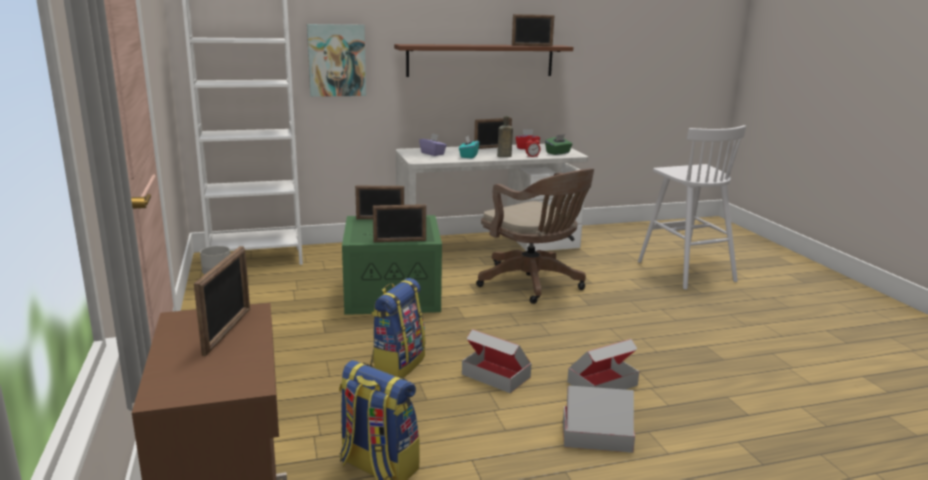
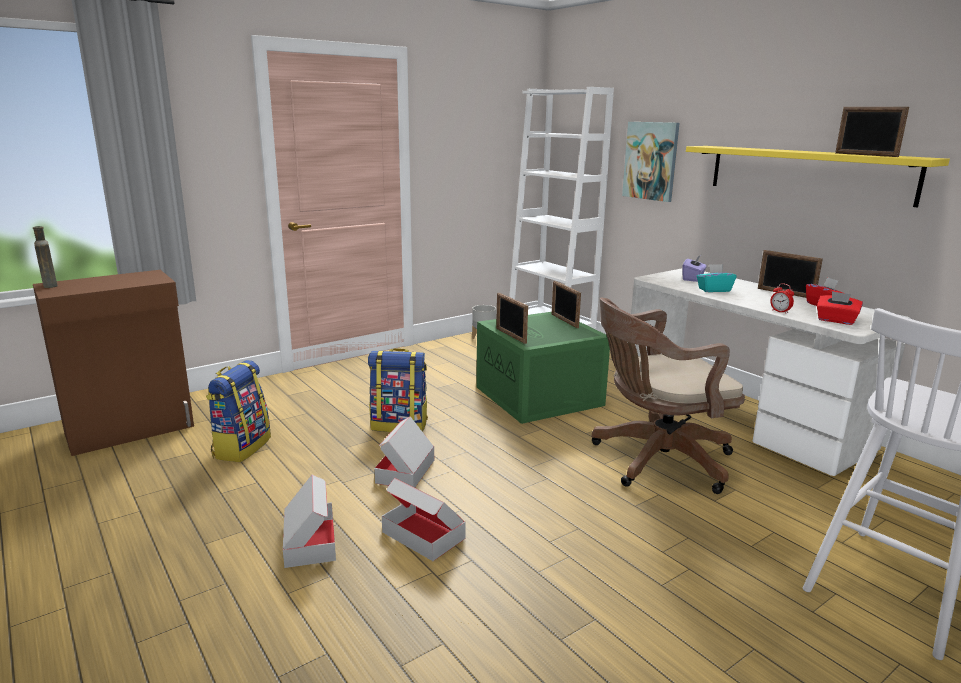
camera: 70 degrees right, 0 degrees up
picture frame [194,246,250,356] -> none
brown shelf [394,44,573,77] -> yellow shelf [686,146,950,207]
brown office chair [476,169,594,304] -> brown office chair turned 45 degrees clockwise [592,298,745,494]
brown bottle [497,116,513,157] -> brown bottle moved to [33,226,58,288]
green tissue box [545,134,572,155] -> red tissue box [817,291,863,325]

